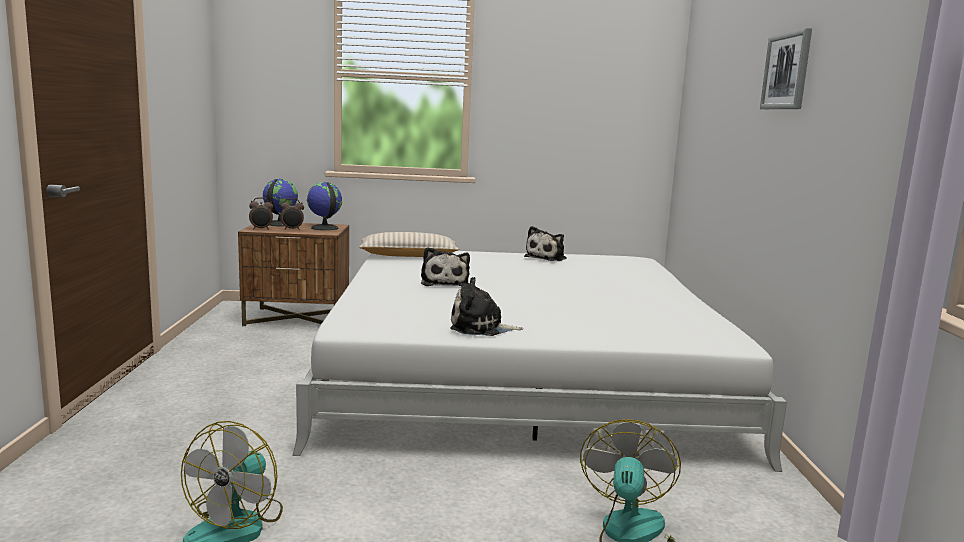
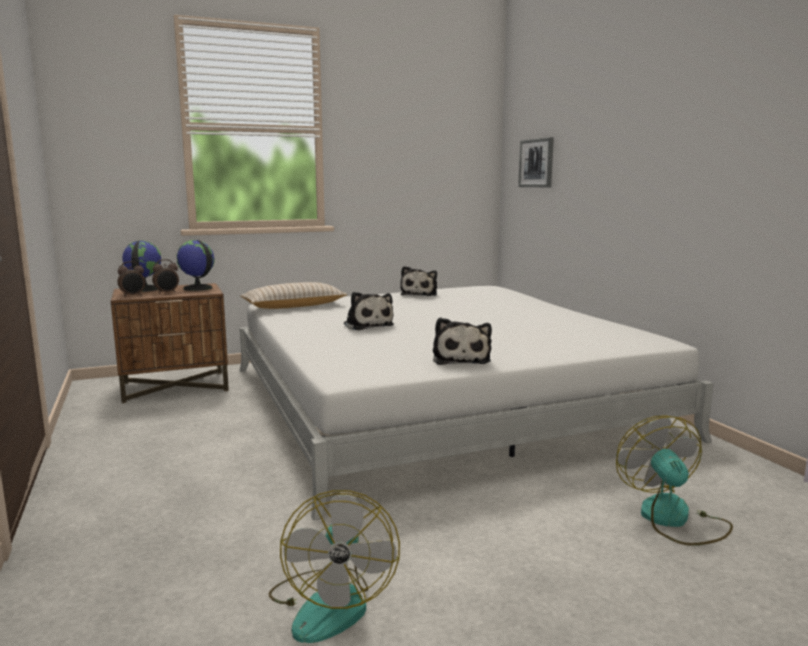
camera: 20 degrees left, 0 degrees up
plush toy [450,277,524,336] -> plush toy turned 75 degrees counterclockwise [433,317,492,365]
picture [760,28,812,109] -> picture moved to [518,137,554,187]

